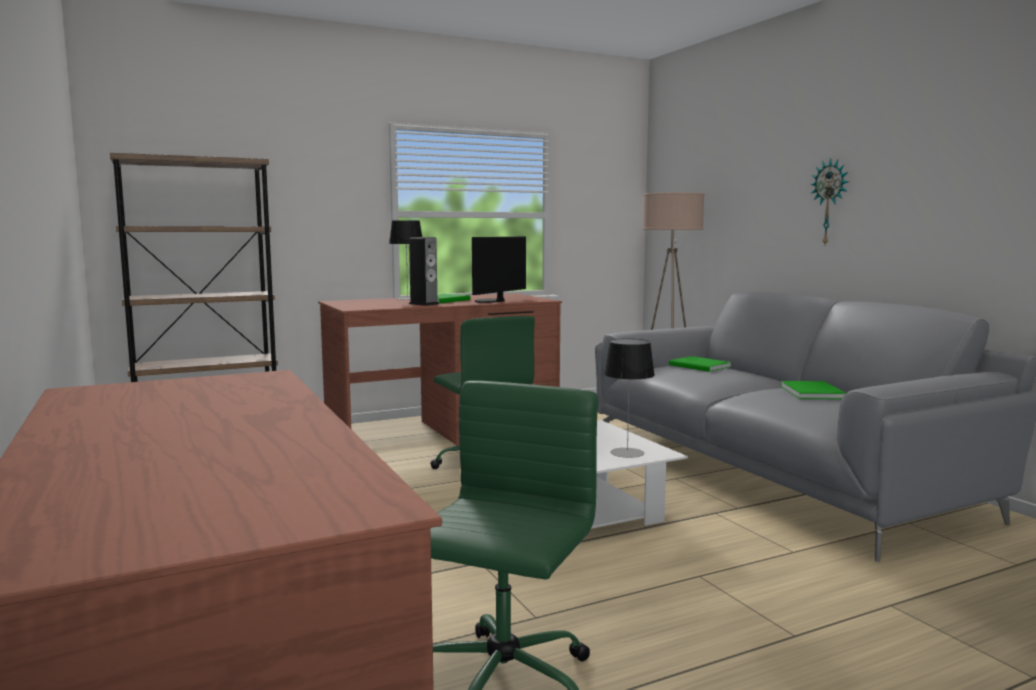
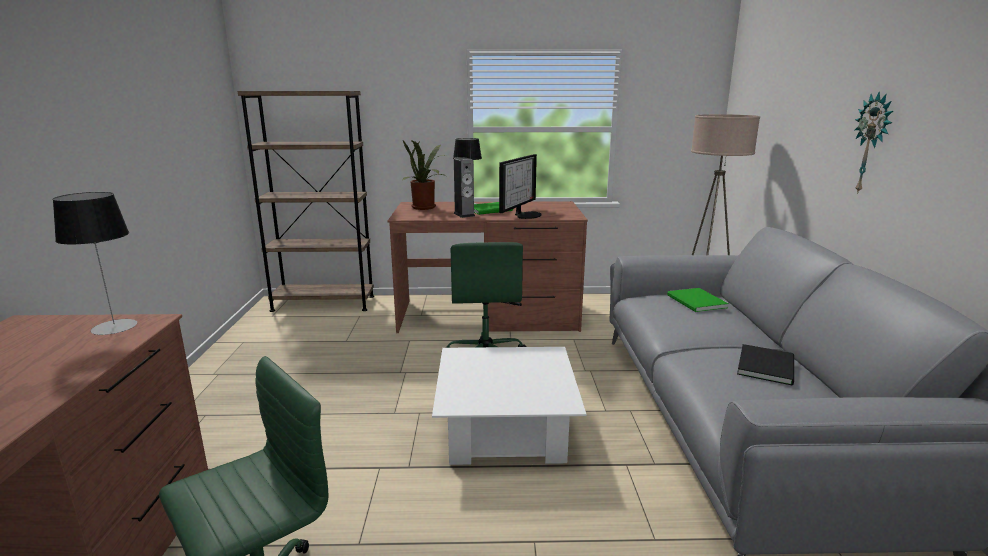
camera: 25 degrees right, 10 degrees up
monitor [472,237,526,303] -> monitor turned 150 degrees clockwise [499,154,541,219]
table lamp [604,339,655,458] -> table lamp moved to [52,192,137,335]
green book [781,381,846,399] -> black book [737,344,794,385]
none -> potted plant [402,140,446,210]

